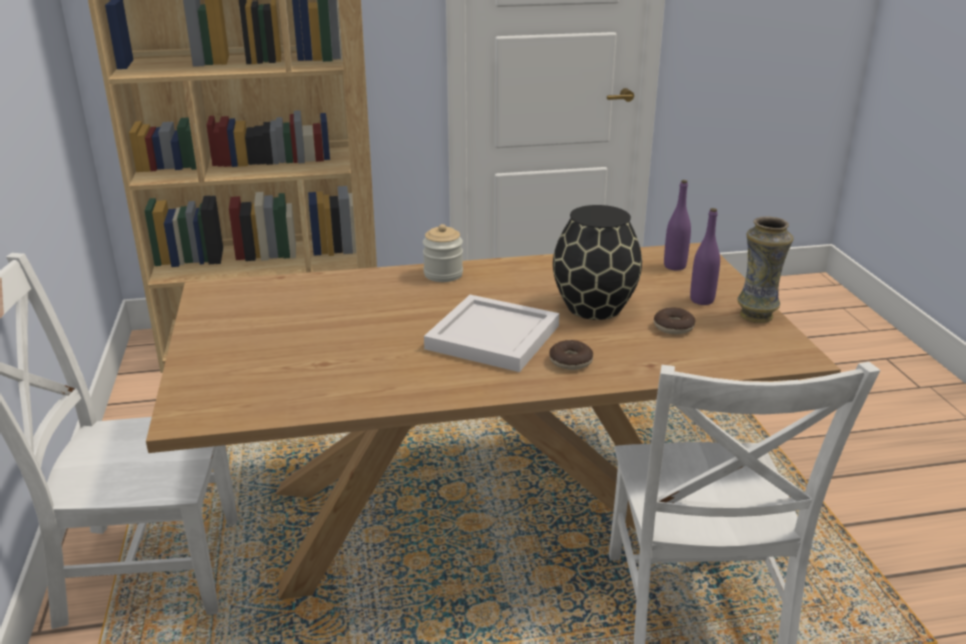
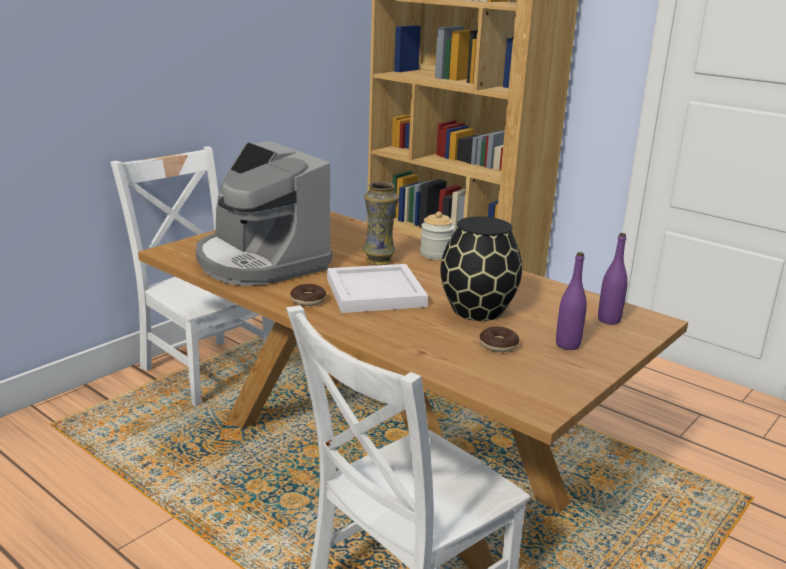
camera: 50 degrees right, 5 degrees down
donut [549,340,593,370] -> donut moved to [290,284,326,306]
vase [737,216,794,323] -> vase moved to [363,182,399,265]
none -> coffee machine [196,141,332,286]

